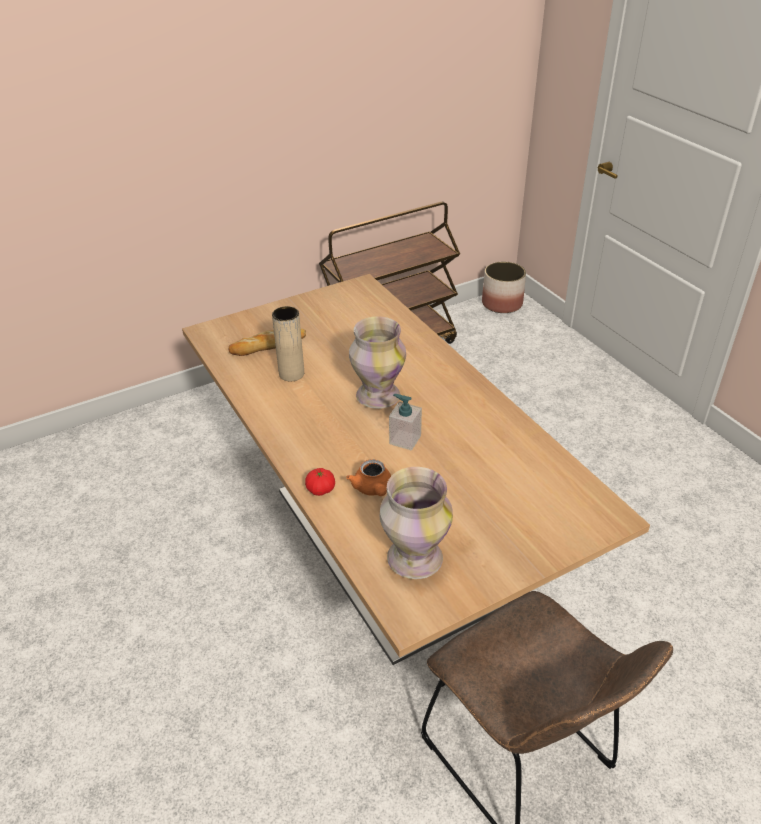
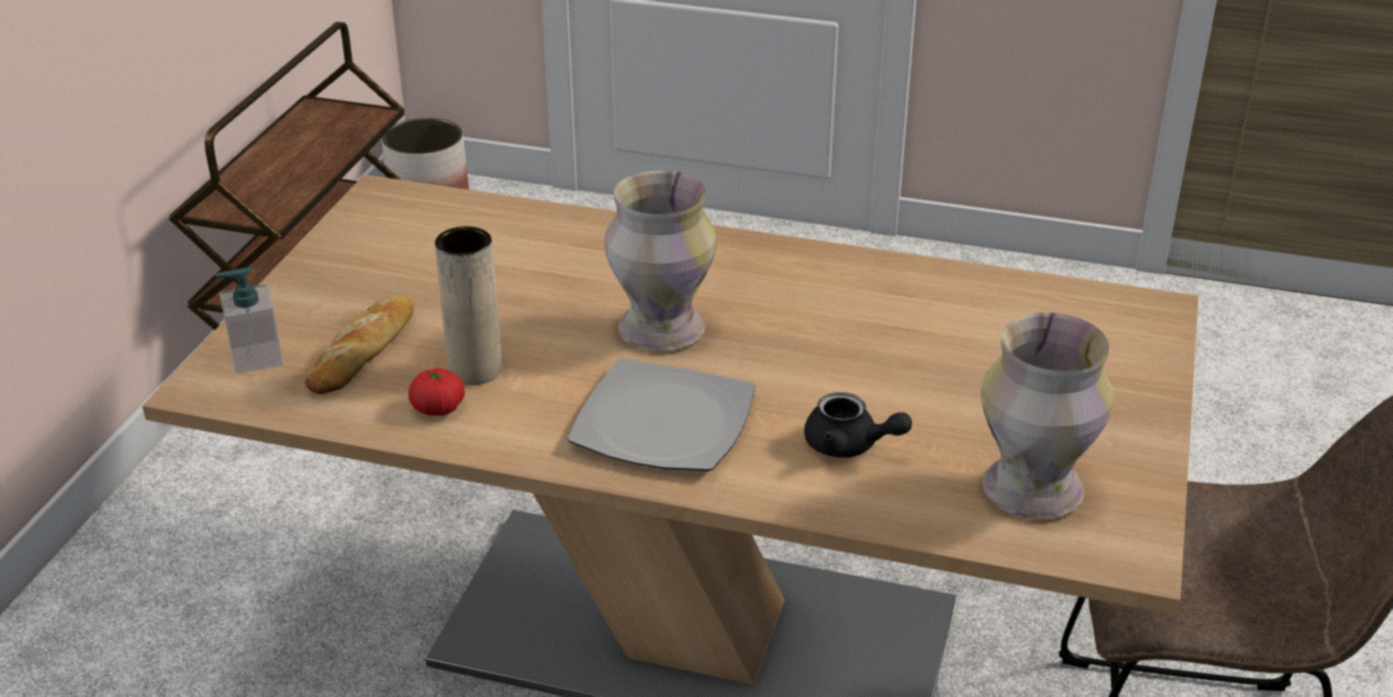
camera: 45 degrees left, 5 degrees down
tomato [305,468,335,496] -> tomato moved to [408,368,465,416]
orange teapot [346,459,391,496] -> black teapot [804,392,912,457]
soap dispenser [389,394,422,451] -> soap dispenser moved to [215,267,283,374]
none -> plate [568,358,755,471]

